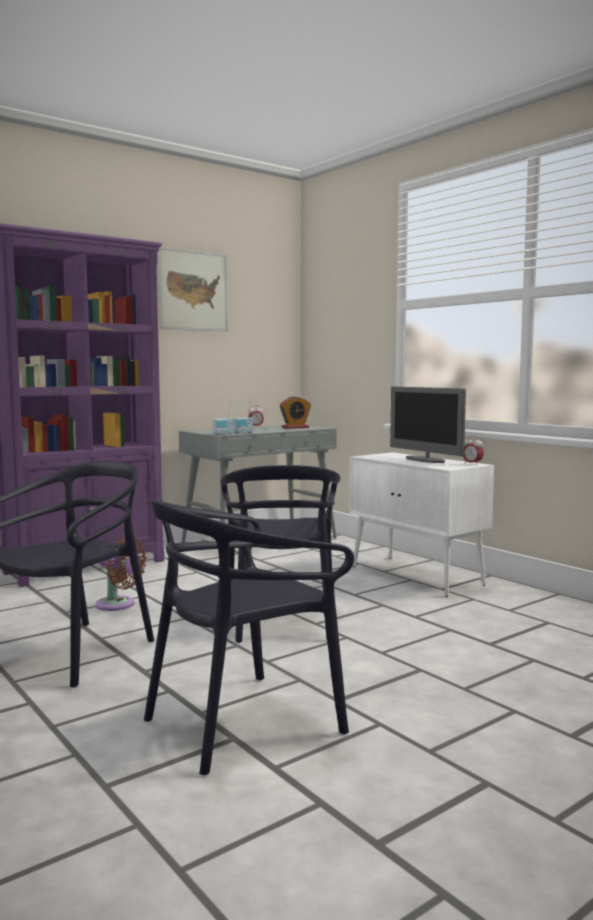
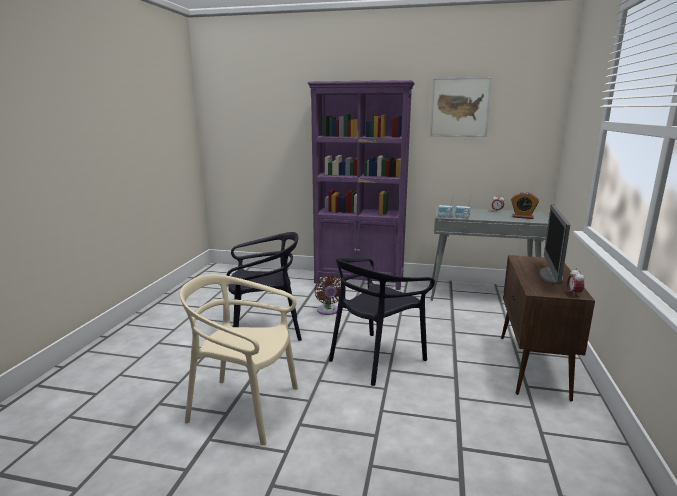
camera: 50 degrees right, 10 degrees up
black chair [144,499,354,775] -> beige chair [180,274,298,445]
white cabinet [349,452,494,597] -> brown cabinet [501,255,595,402]

